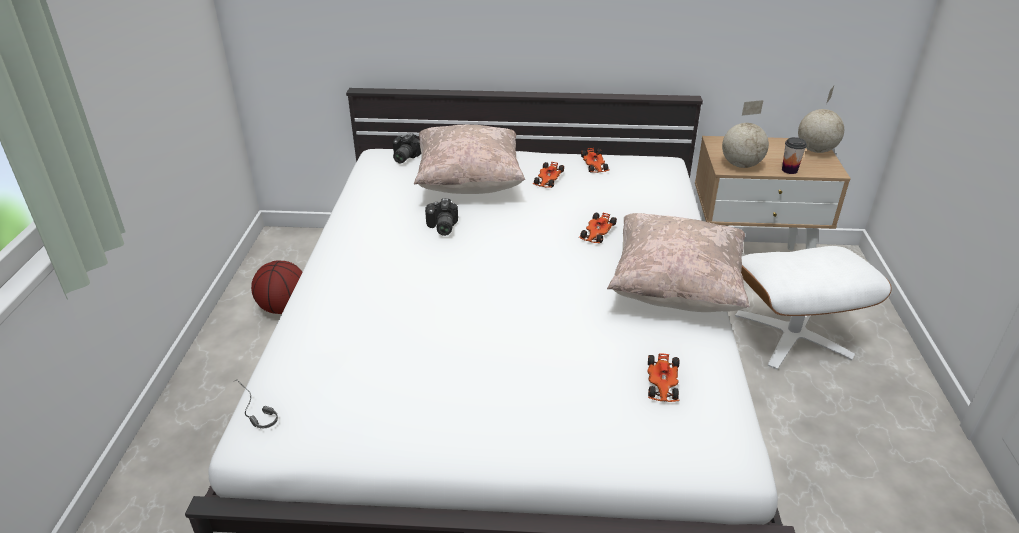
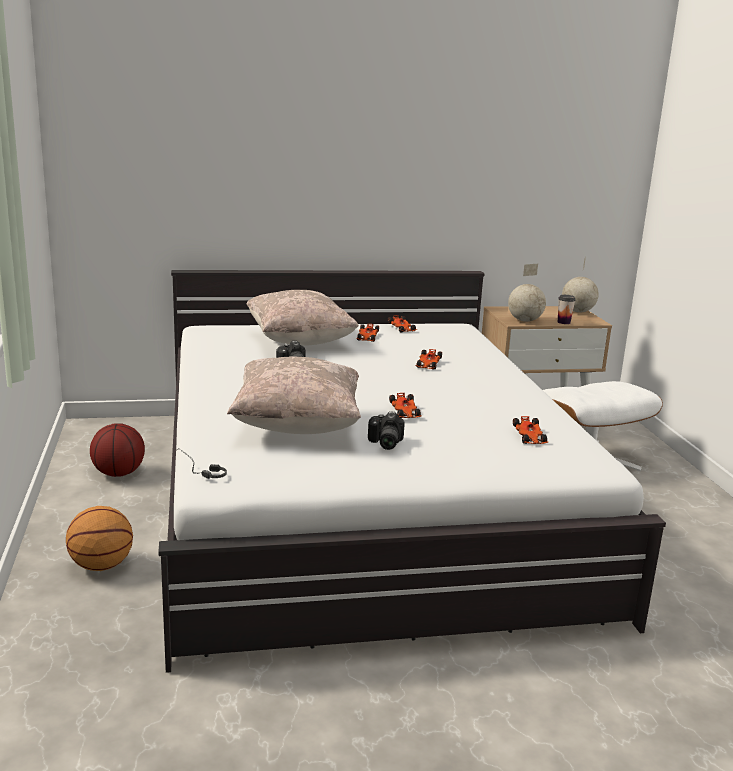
camera: 15 degrees left, 15 degrees down
camera [393,133,421,163] -> camera moved to [368,411,405,450]
beige pillow [607,213,750,312] -> beige pillow moved to [227,357,361,434]
none -> basketball [66,506,133,571]
none -> toy car [389,393,422,418]

